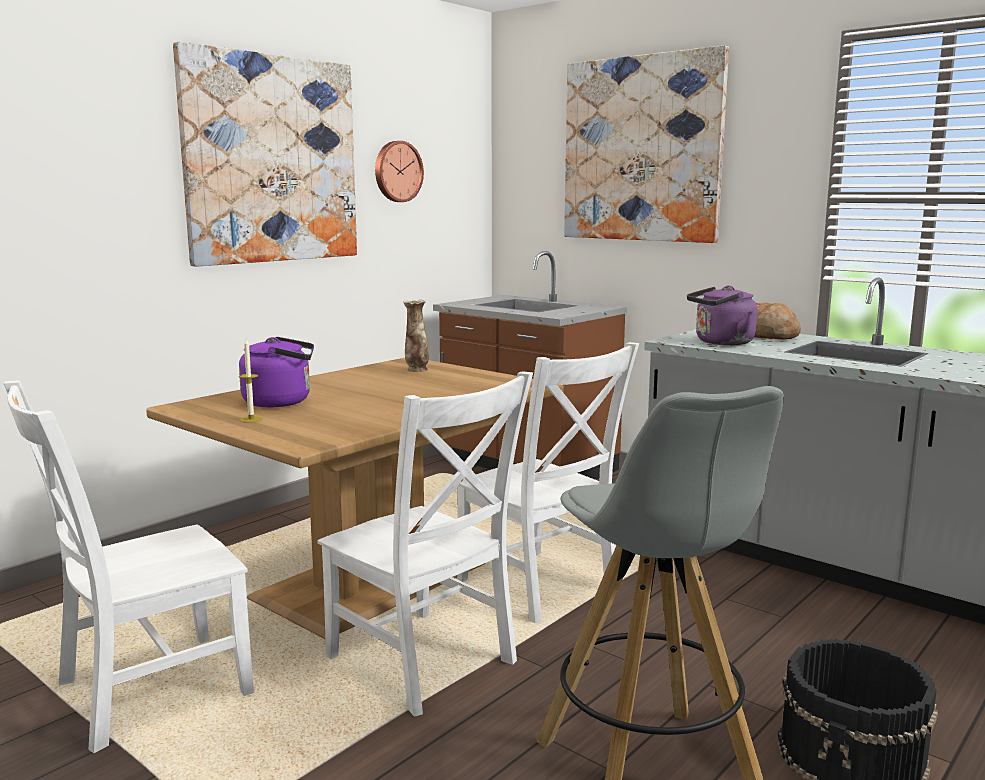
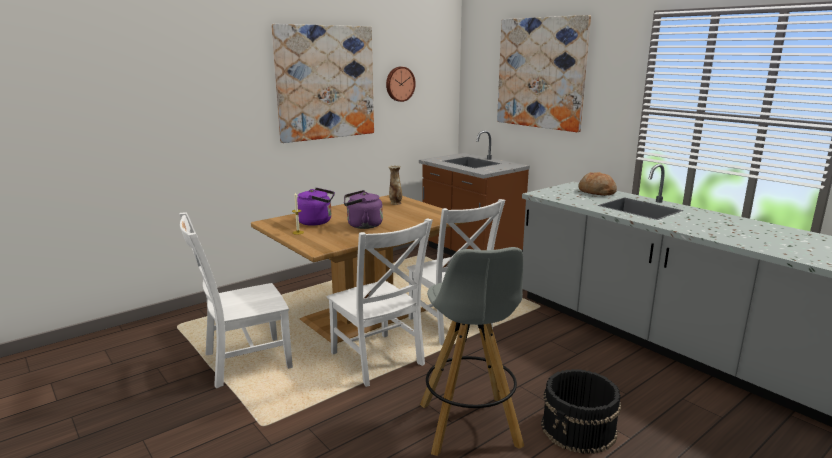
camera: 10 degrees right, 5 degrees up
purple kettle [687,286,757,345] -> purple kettle moved to [344,190,383,229]

